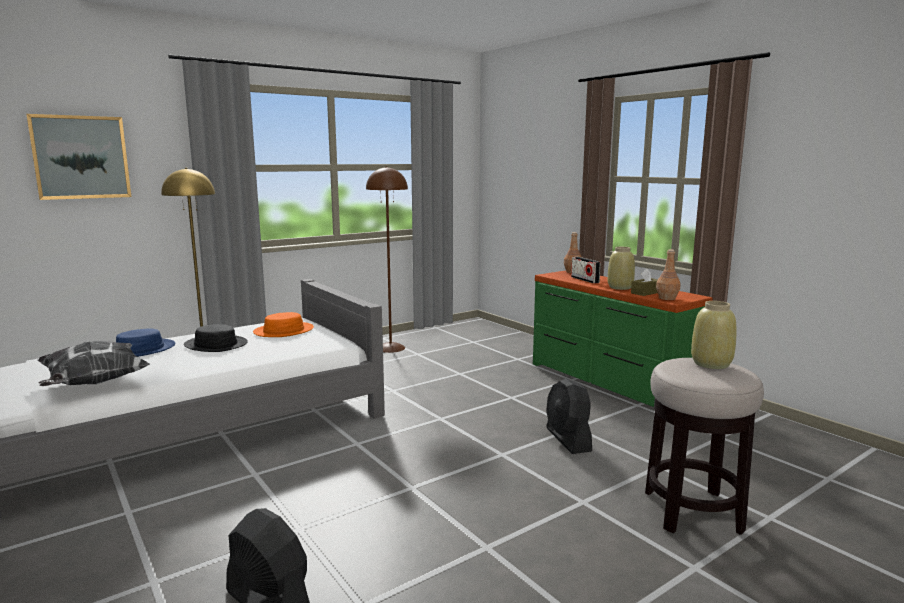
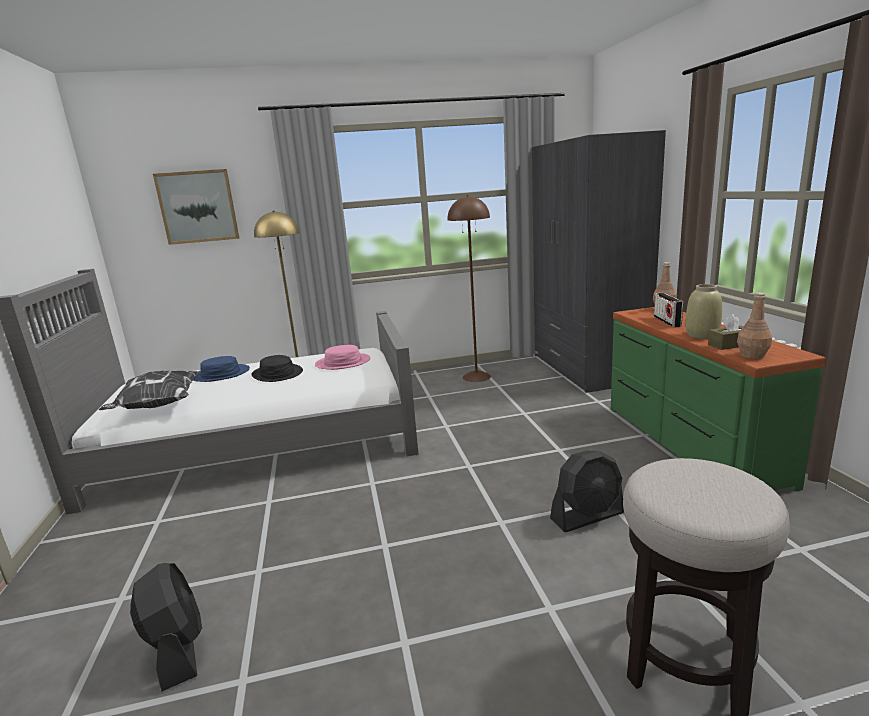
camera: 25 degrees right, 5 degrees up
orange hat [253,312,314,337] -> pink hat [315,345,370,370]
black fan [546,378,592,454] -> black fan turned 120 degrees counterclockwise [550,451,624,532]
beige vase [691,301,737,369] -> none
none -> grey wardrobe [532,130,666,393]

